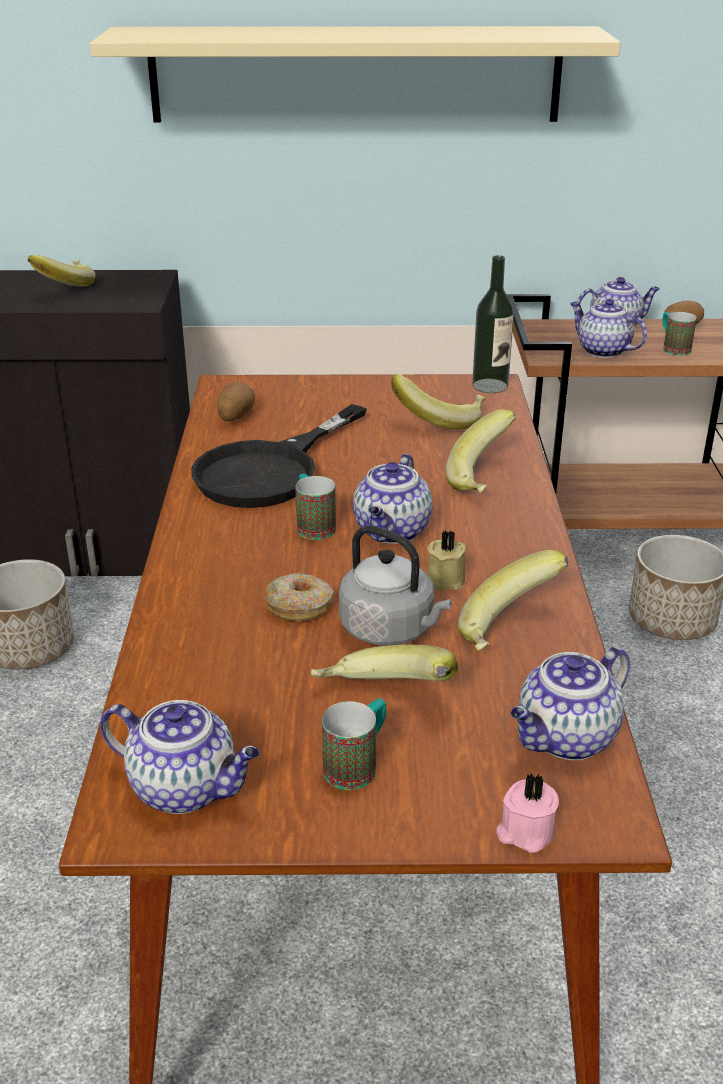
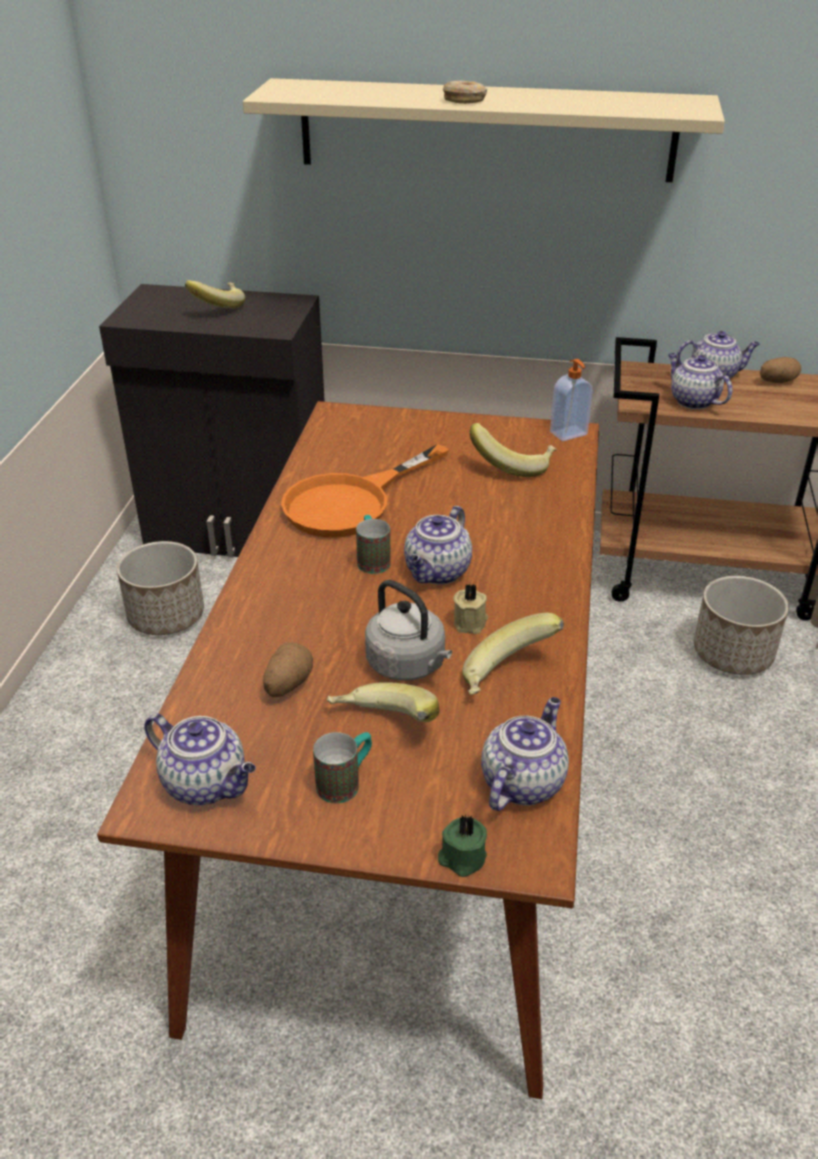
camera: 10 degrees right, 5 degrees up
black frying pan [191,404,367,508] -> orange frying pan [281,444,449,537]
potato [217,382,255,422] -> potato moved to [263,642,313,697]
donut [265,573,334,621] -> donut moved to [443,80,487,104]
banana [445,409,516,493] -> none
bottle [472,255,514,393] -> soap dispenser [550,359,593,441]
pink candle [496,773,559,853] -> green candle [438,814,487,877]
teapot [511,646,630,760] -> teapot turned 150 degrees clockwise [481,697,569,811]
mug [662,312,697,355] -> none

